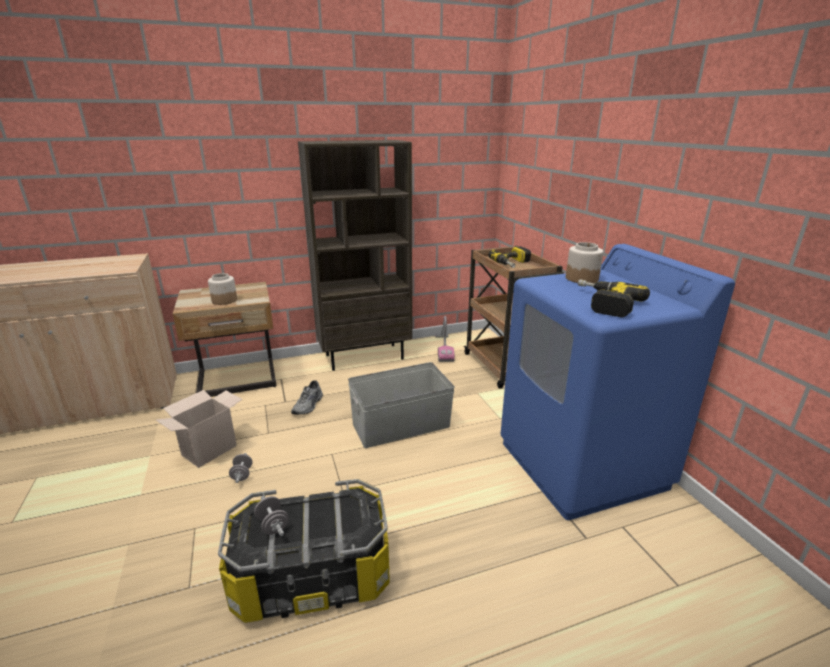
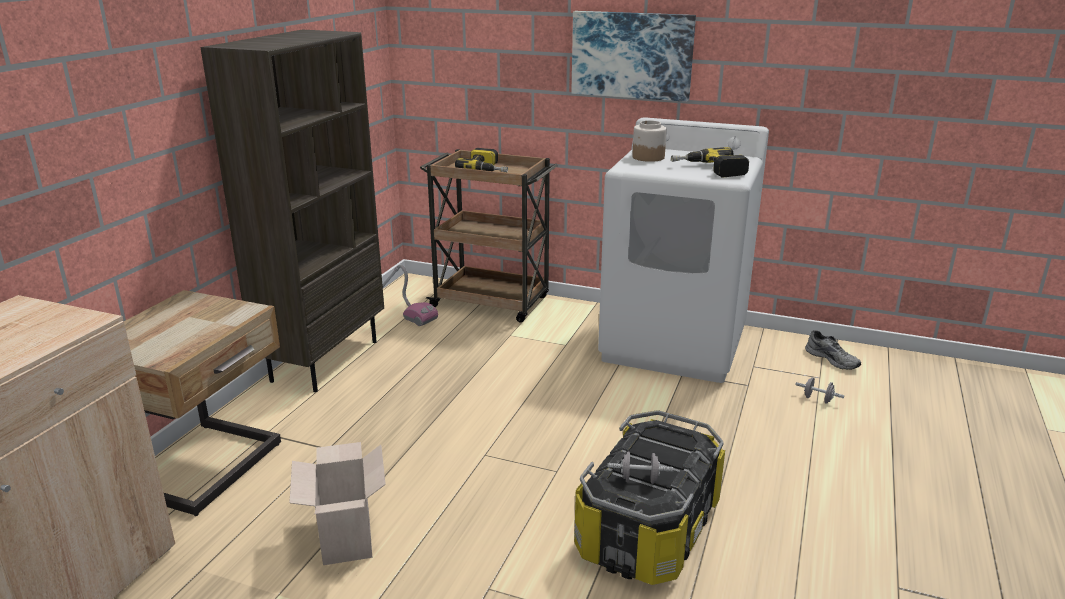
camera: 50 degrees left, 0 degrees up
jar [208,273,237,305] -> none
grey dumbbell [229,453,253,483] -> grey dumbbell moved to [796,377,844,404]
grey shoe [291,381,323,415] -> grey shoe moved to [805,330,861,370]
grey storage box [348,362,455,448] -> none
blue washing machine [501,244,735,520] -> white washing machine [598,117,769,383]
none -> picture [572,11,696,102]

